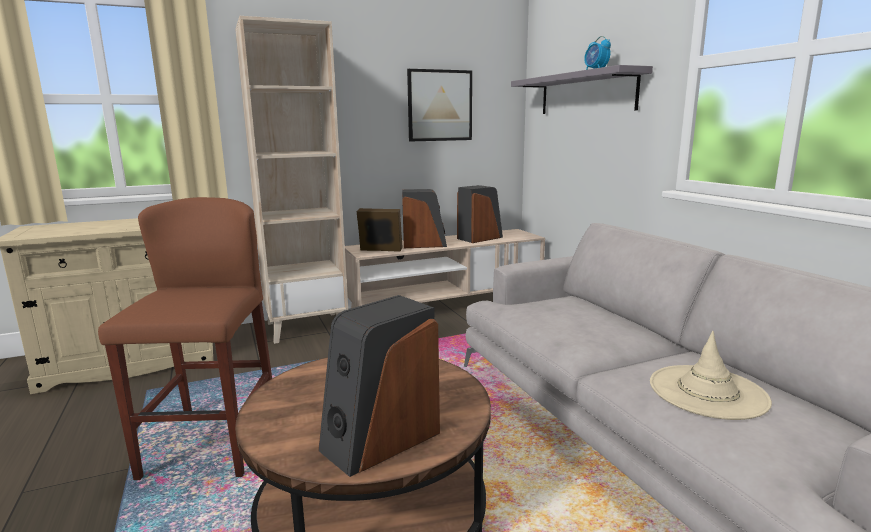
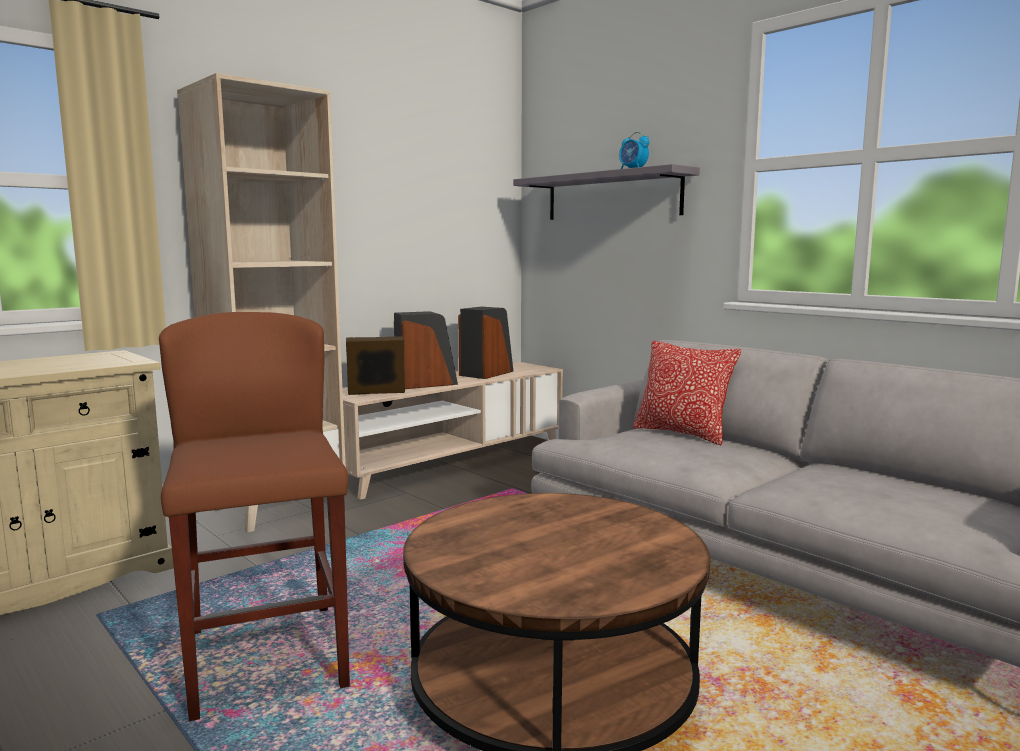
camera: 20 degrees left, 5 degrees down
speaker [318,295,440,477] -> none
picture [407,69,472,142] -> none
beige hat [650,331,772,420] -> none
none -> pillow [633,341,741,445]

